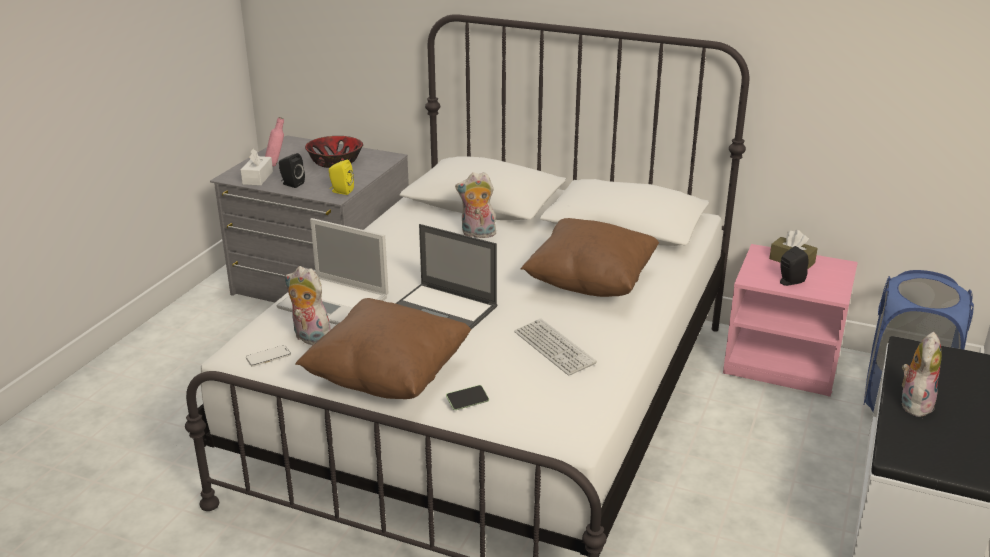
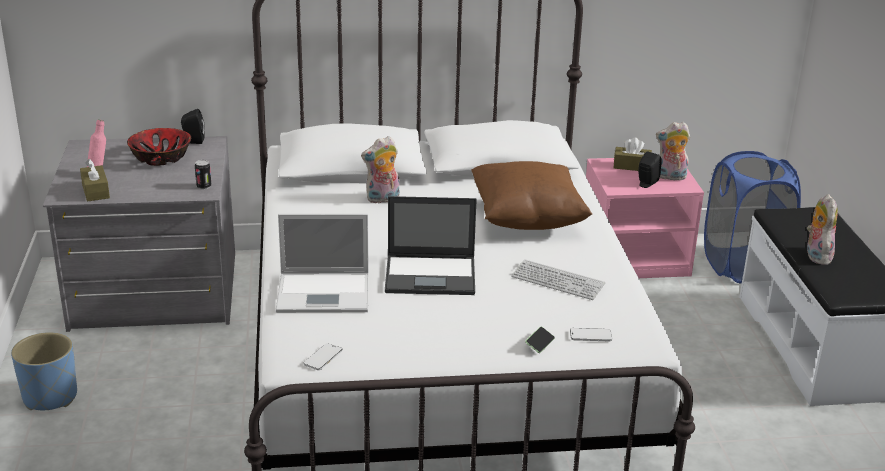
camera: 30 degrees left, 0 degrees up
white tissue box [241,149,273,186] -> brown tissue box [80,159,110,202]
black speaker [279,153,305,188] -> black speaker moved to [181,109,205,144]
plush toy [285,266,331,345] -> plush toy moved to [656,122,690,180]
brown pillow [295,298,471,399] -> none
yellow speaker [329,160,354,195] -> can [195,160,212,189]
none -> blue planter [11,332,77,410]
none -> phone [570,328,612,341]

